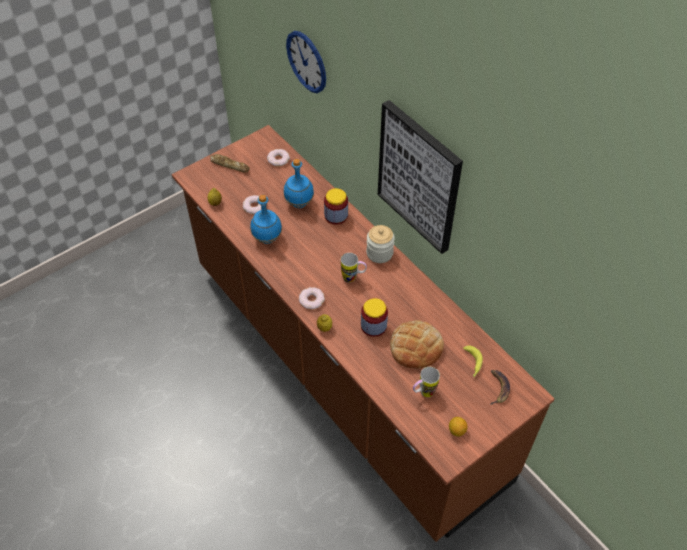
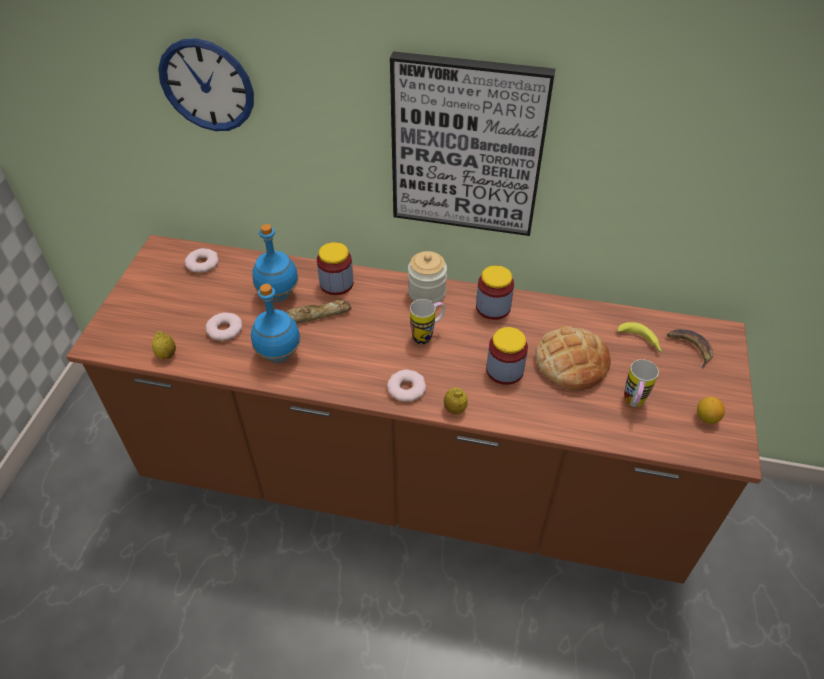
camera: 40 degrees left, 5 degrees down
bread [210,154,250,173] -> bread moved to [286,300,352,323]
none -> jar [476,265,514,320]

